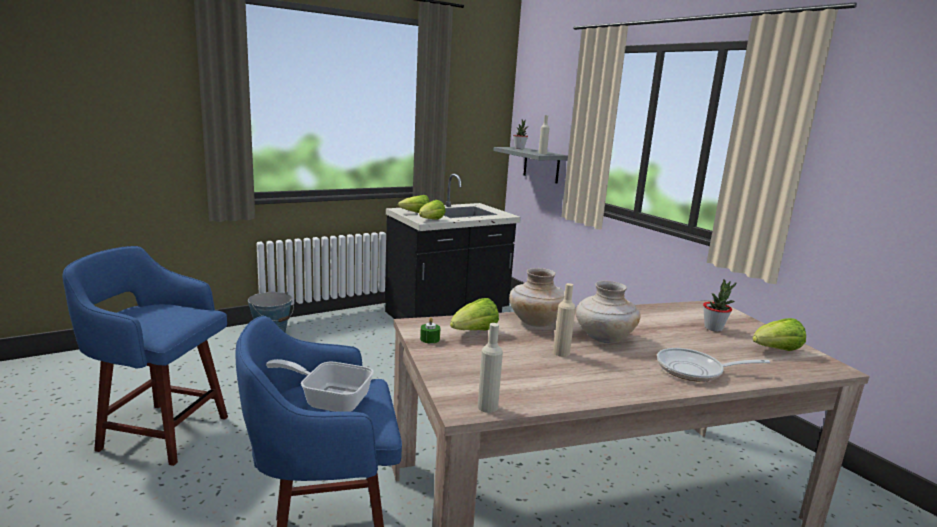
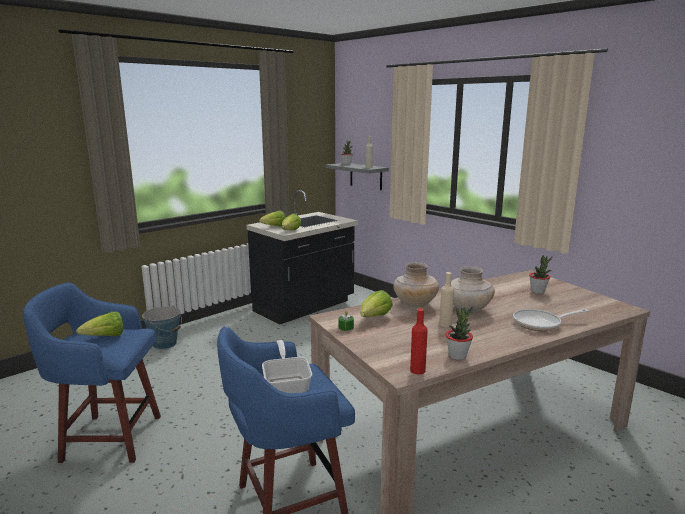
camera: 10 degrees left, 0 degrees up
frying pan [266,359,374,412] -> frying pan turned 75 degrees clockwise [262,340,312,393]
beige bottle [478,323,503,413] -> red bottle [410,308,428,375]
lettuce [752,318,806,351] -> lettuce moved to [76,312,123,336]
none -> potted plant [445,307,473,360]

